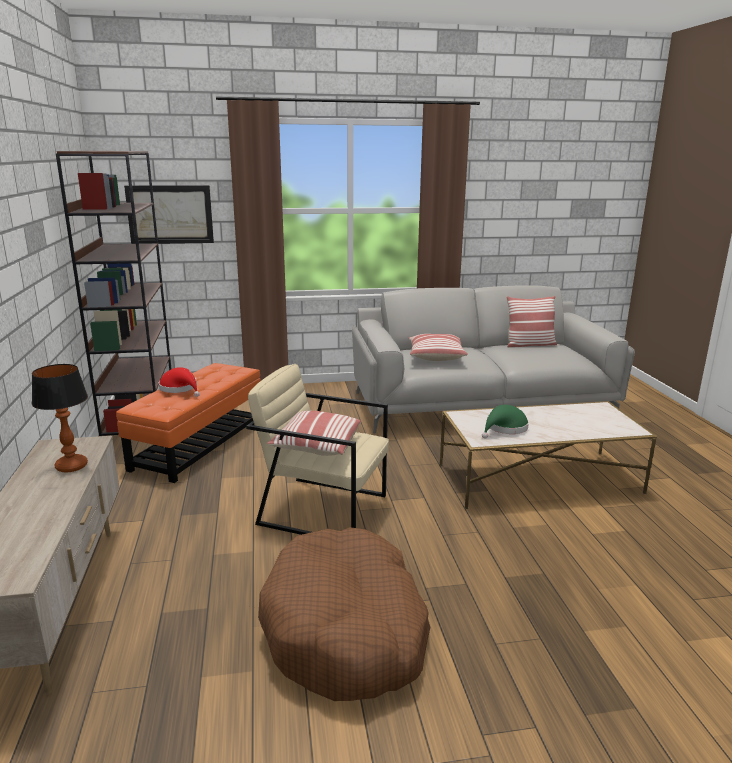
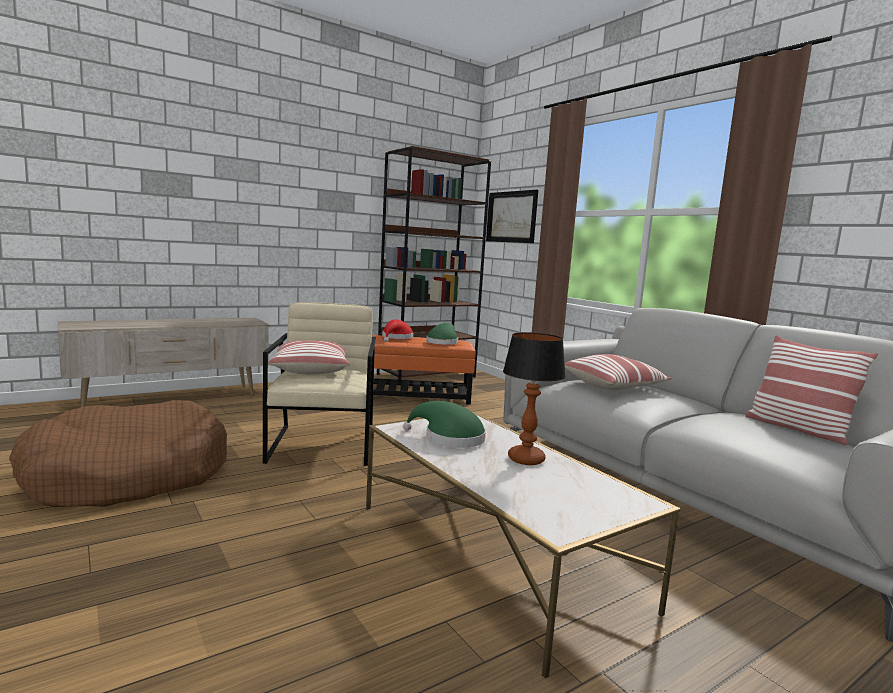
camera: 65 degrees right, 10 degrees down
table lamp [32,364,88,472] -> table lamp moved to [503,332,566,465]
none -> green hat [426,323,458,345]

